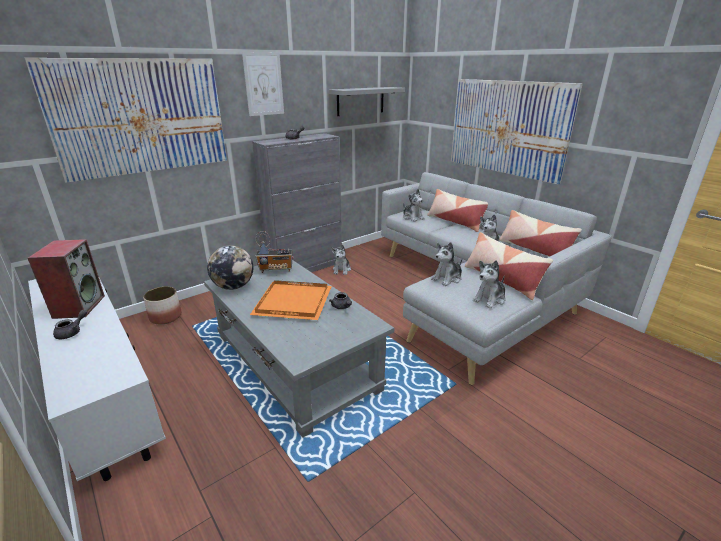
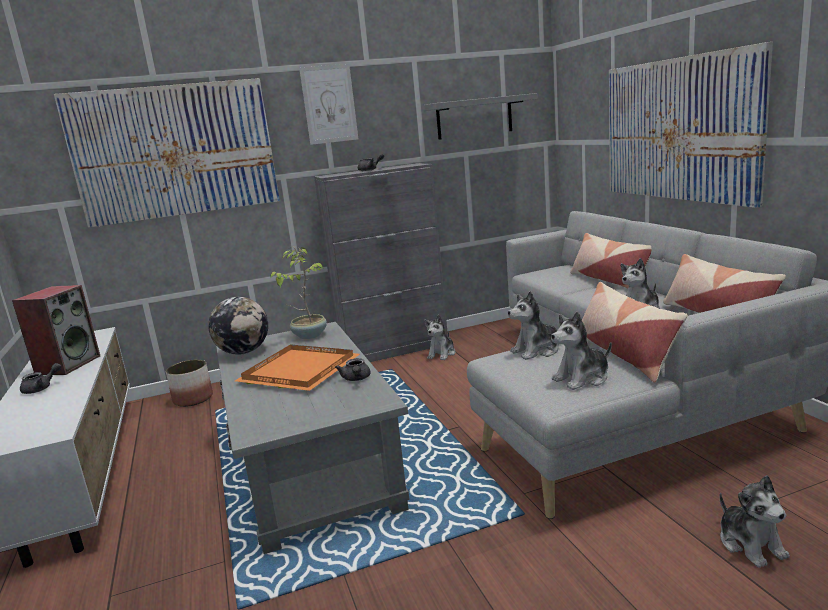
camera: 20 degrees right, 10 degrees down
radio [255,231,293,273] -> potted plant [270,246,327,339]
plush toy [403,189,425,222] -> plush toy moved to [719,475,790,568]

